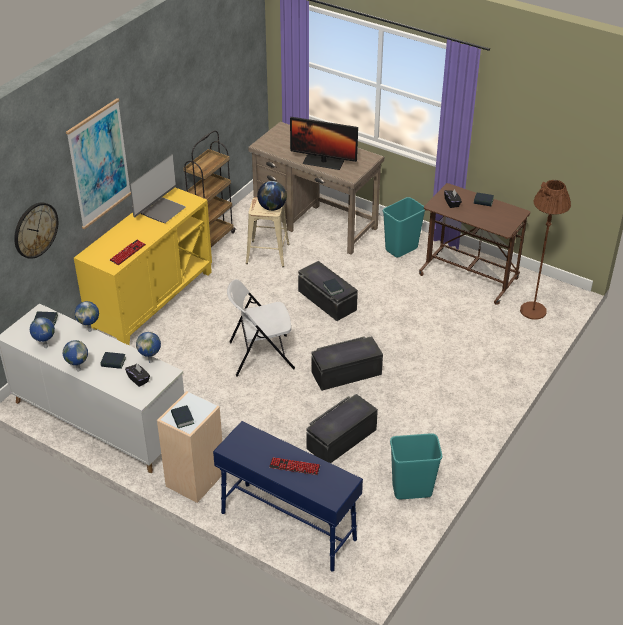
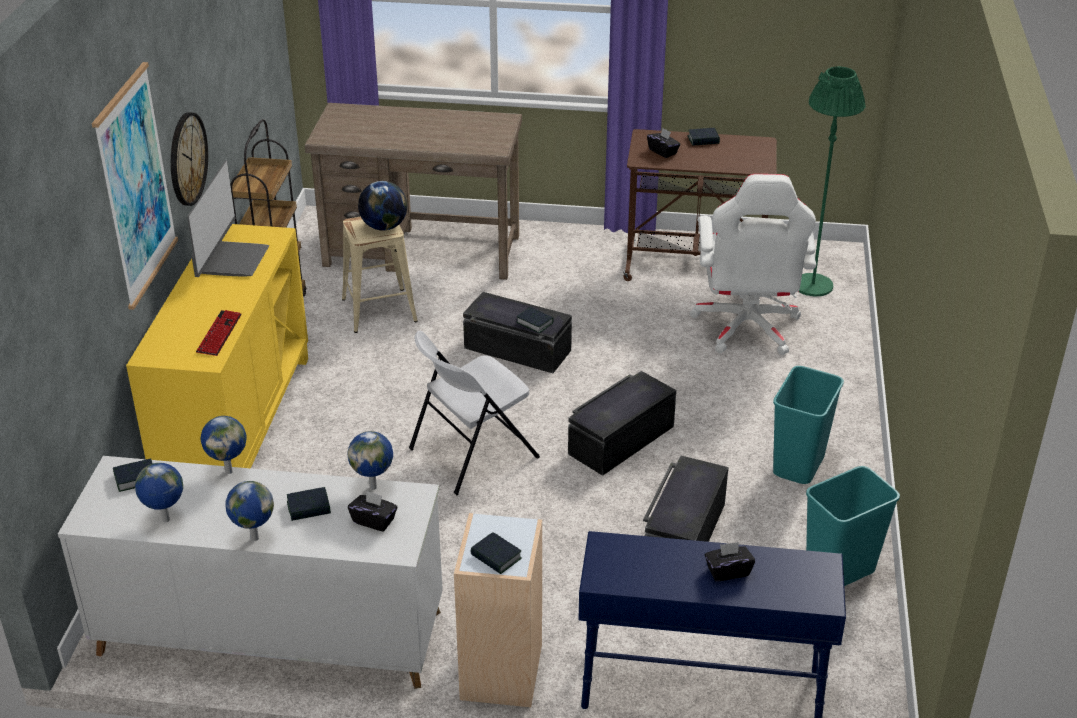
camera: 25 degrees left, 5 degrees down
wall clock [14,202,58,259] -> wall clock moved to [171,112,208,206]
keyboard [269,457,320,475] -> black tissue box [705,542,755,582]
monitor [290,117,358,170] -> none
turquoise trash can [383,197,425,257] -> turquoise trash can moved to [773,366,844,484]
brown floor lamp [520,180,571,320] -> green floor lamp [799,66,865,297]
none -> white office chair [690,174,816,355]

